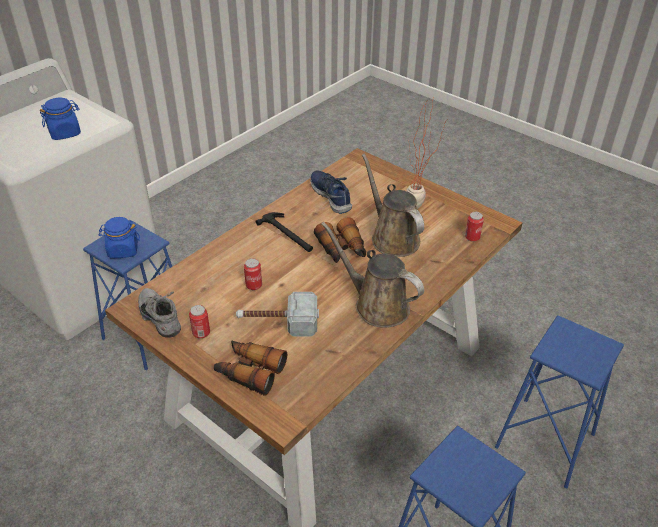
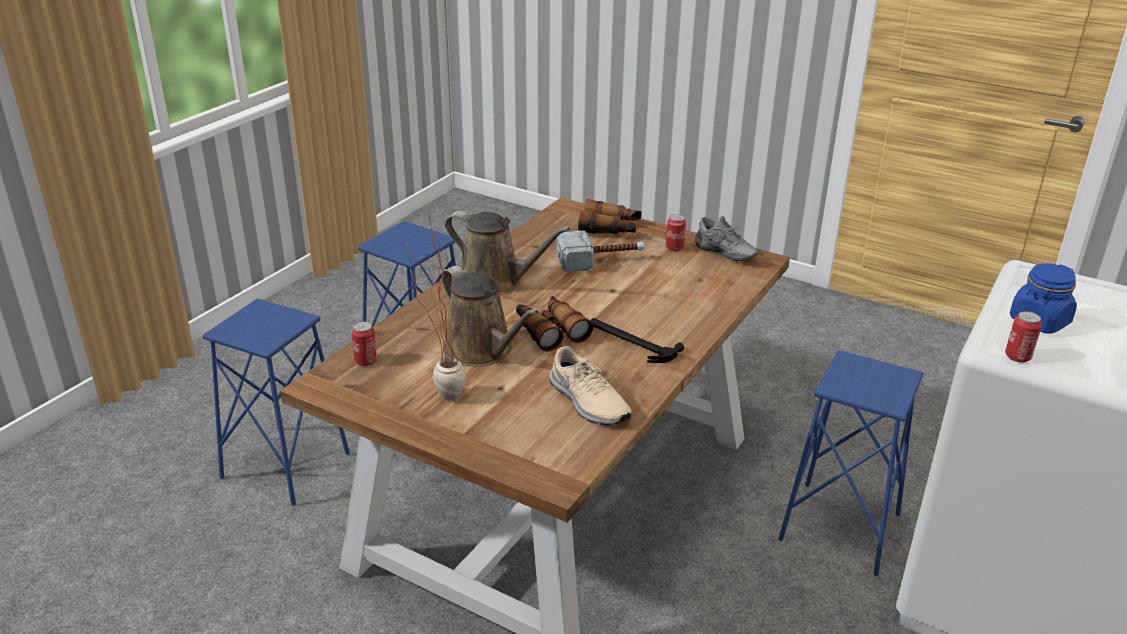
camera: 170 degrees right, 10 degrees down
blue jar [99,217,140,259] -> none
can [244,258,262,290] -> can moved to [1005,311,1042,363]
blue shoe [310,170,352,214] -> beige shoe [549,346,632,425]

